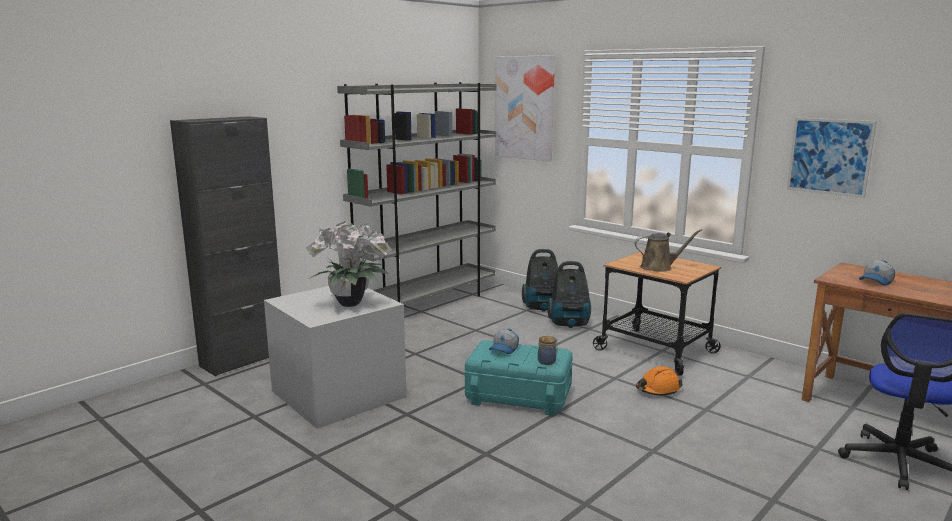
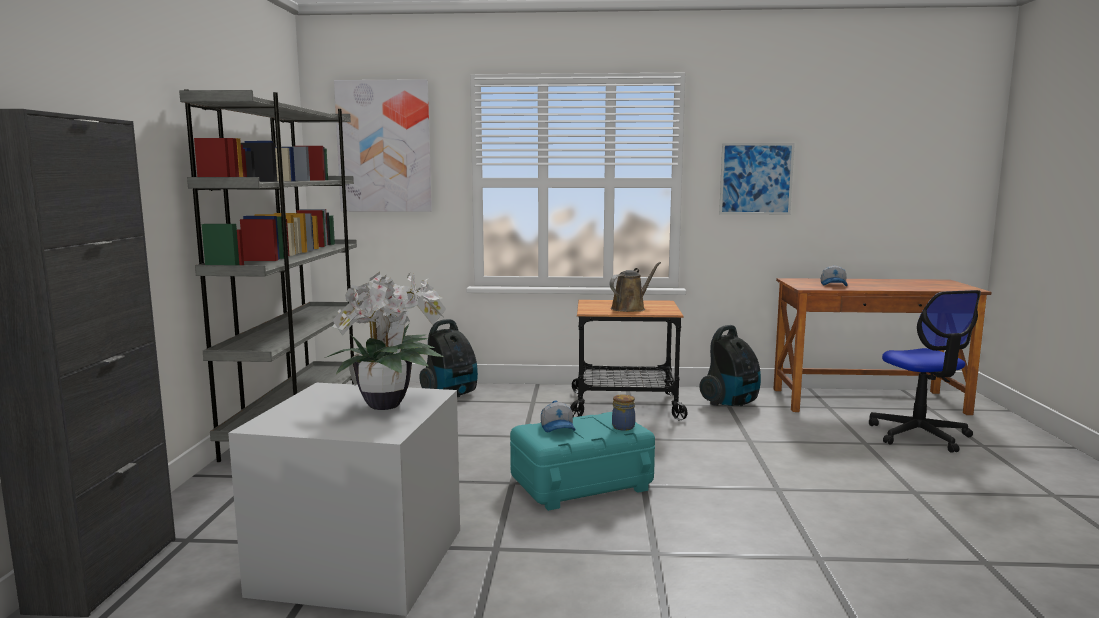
camera: 40 degrees left, 5 degrees down
vacuum cleaner [547,261,591,328] -> vacuum cleaner moved to [699,325,761,406]
orange hard hat [636,366,683,395] -> none

